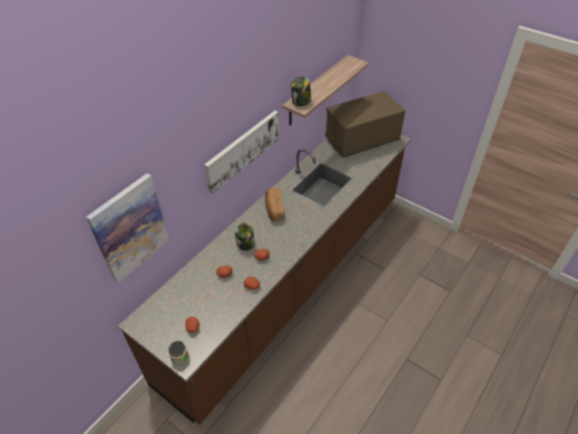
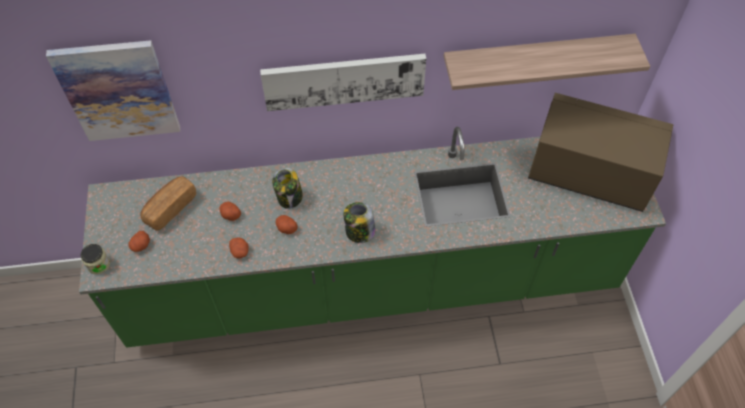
camera: 45 degrees right, 10 degrees up
brown counter [118,135,411,425] -> green counter [79,127,666,348]
bread [265,187,285,221] -> bread moved to [141,176,196,231]
jar [291,76,311,107] -> jar moved to [344,202,375,243]

